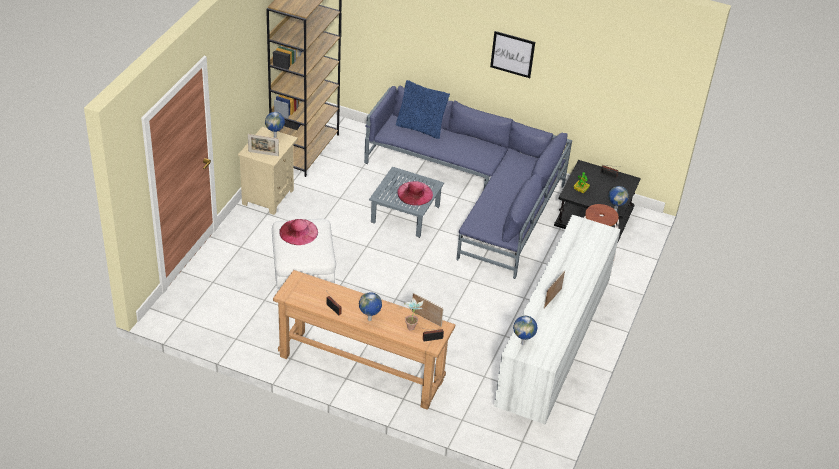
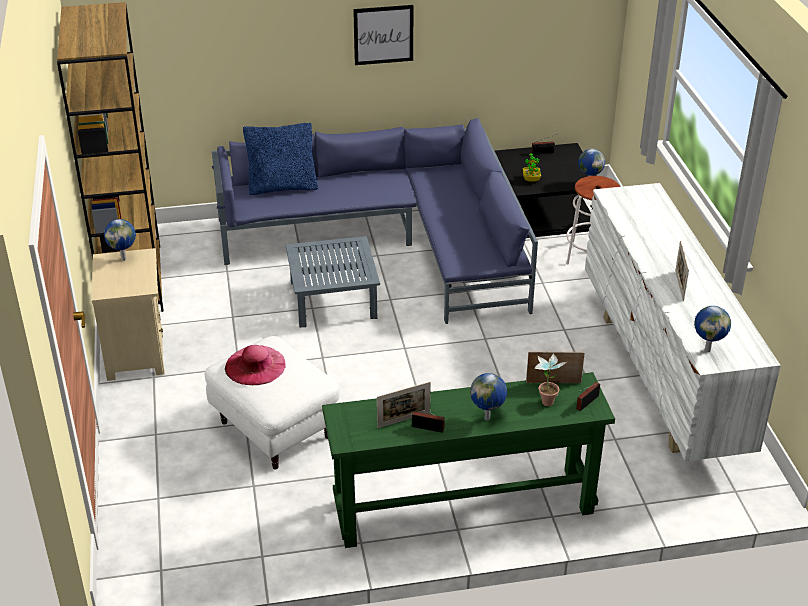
camera: 30 degrees left, 5 degrees down
picture frame [248,134,279,156] -> picture frame moved to [377,382,431,428]
brown console table [273,270,455,410] -> green console table [322,372,615,548]
pink hat [397,181,433,206] -> none

